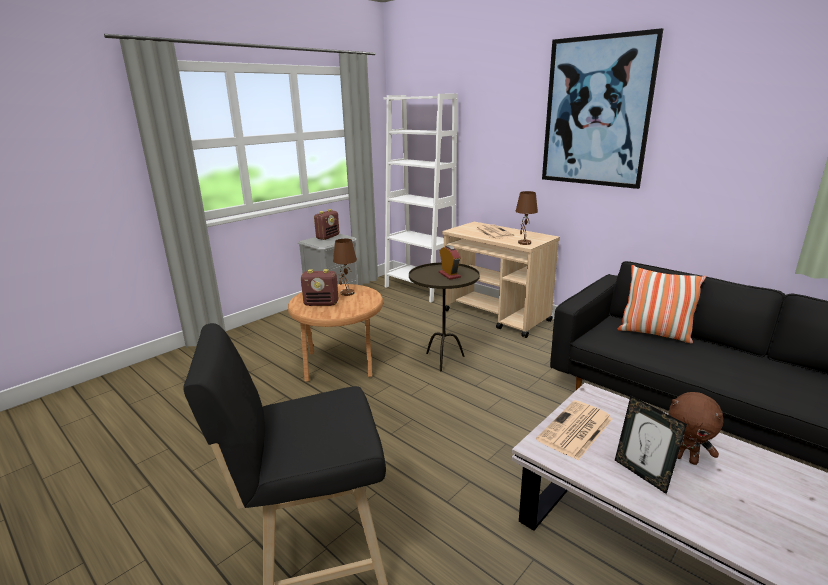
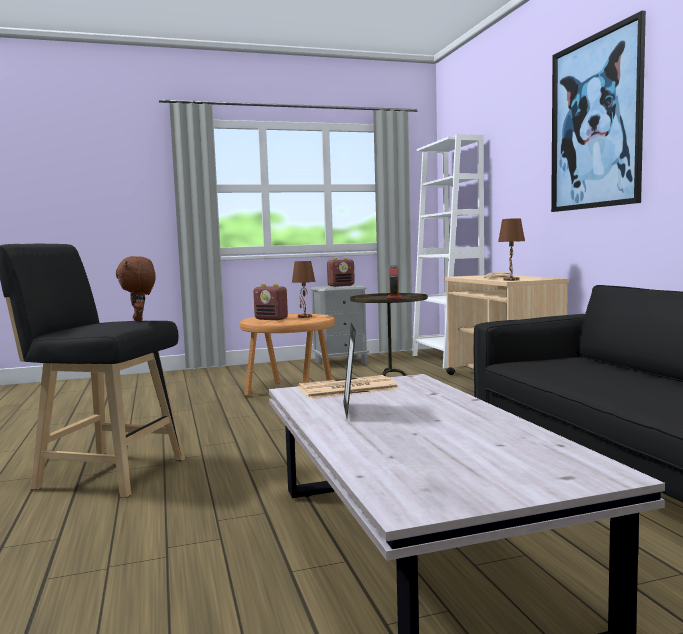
camera: 30 degrees right, 15 degrees down
pillow [618,265,706,344] -> none
brown plush toy [668,392,723,465] -> brown plush toy moved to [116,256,156,322]

